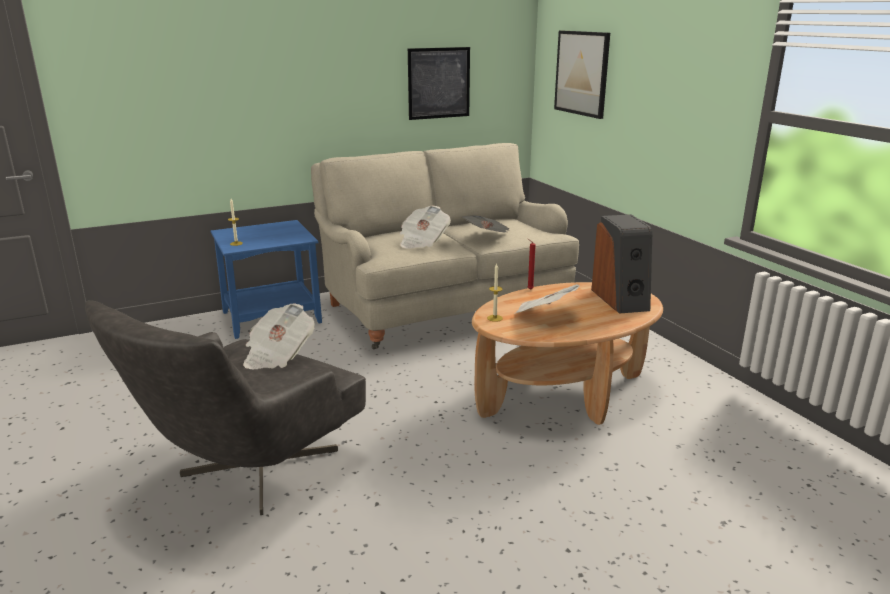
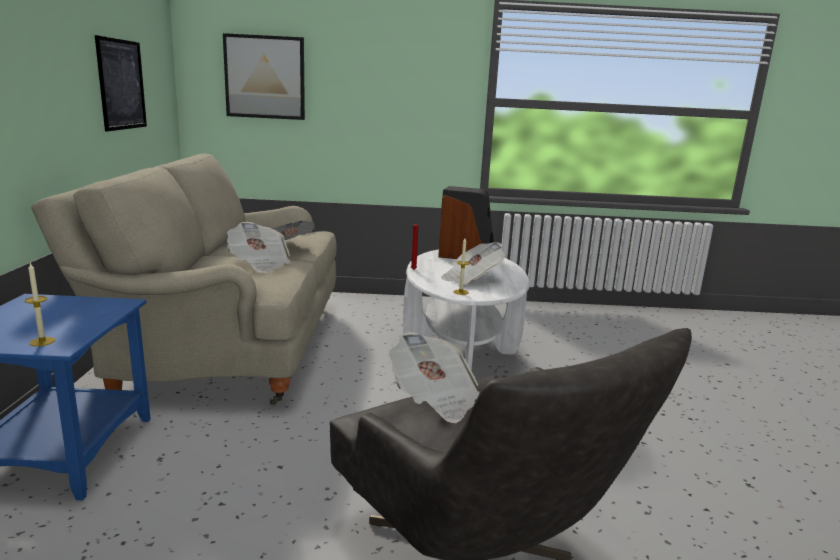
camera: 65 degrees left, 5 degrees down
brown coffee table [472,282,663,425] -> white coffee table [403,249,530,370]

